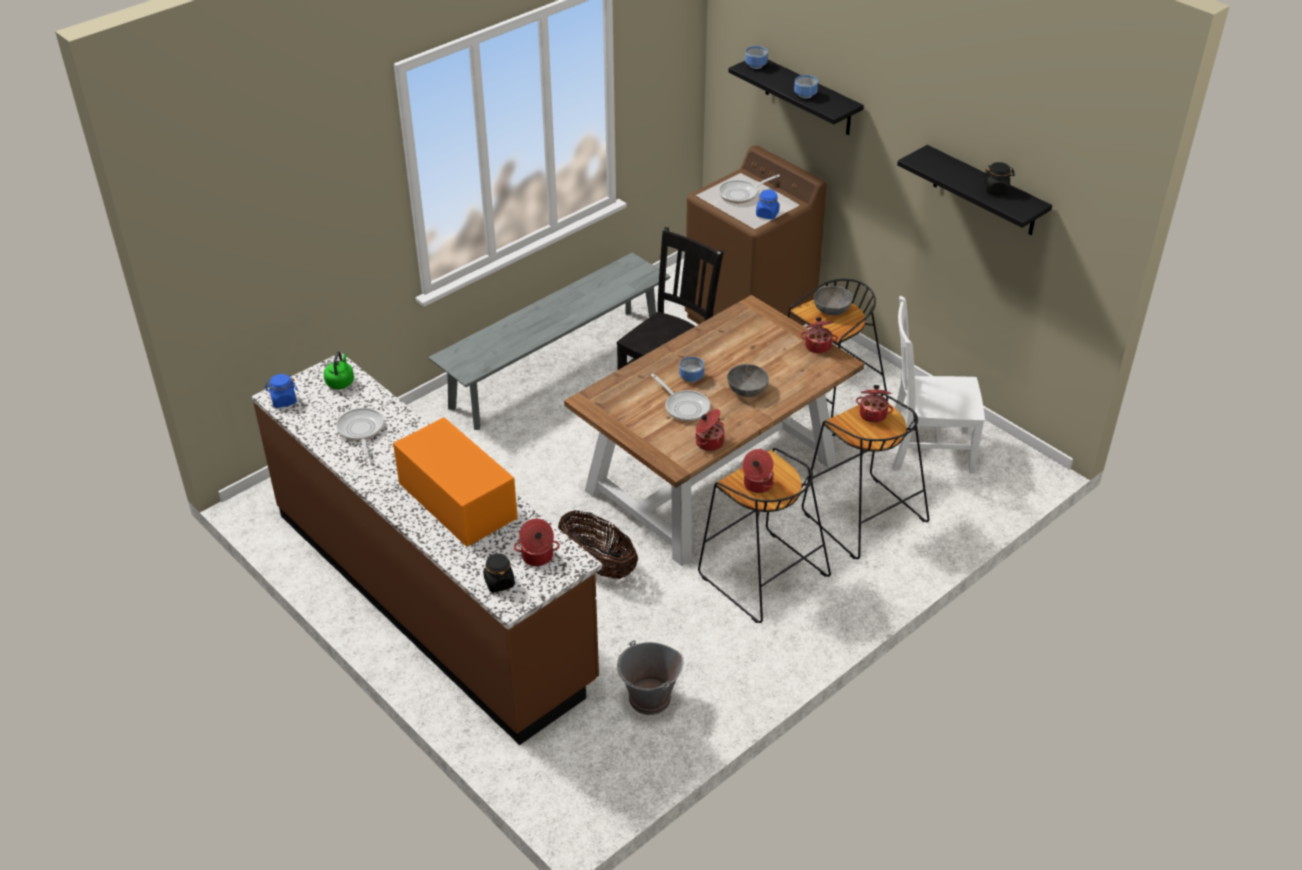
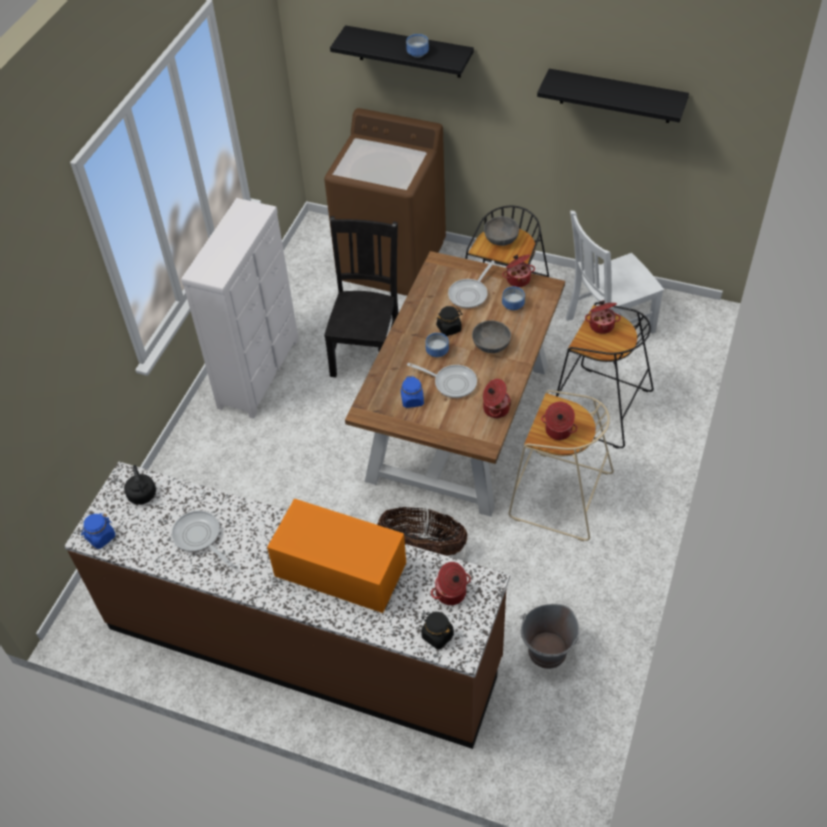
camera: 25 degrees left, 10 degrees up
green kettle [324,351,354,389] -> black kettle [124,465,156,505]
grey bench [428,252,670,430] -> white dresser [181,198,299,419]
black stool [698,448,831,623] -> beige stool [509,390,614,541]
frying pan [718,174,780,203] -> frying pan moved to [448,260,495,308]
bowl [745,46,768,69] -> bowl moved to [502,287,525,310]
blue jar [756,189,779,219] -> blue jar moved to [401,376,424,408]
black jar [983,162,1015,195] -> black jar moved to [436,306,462,336]

